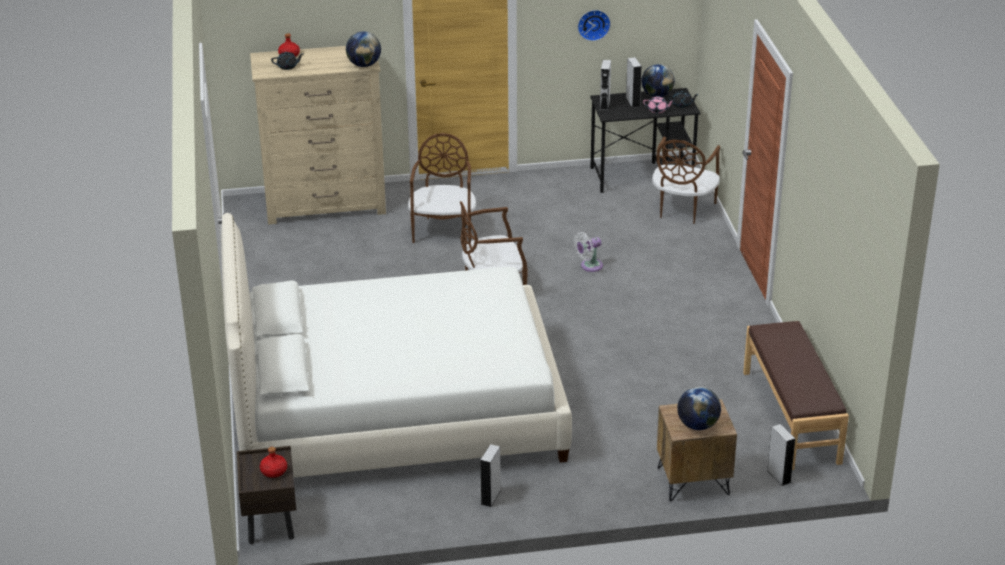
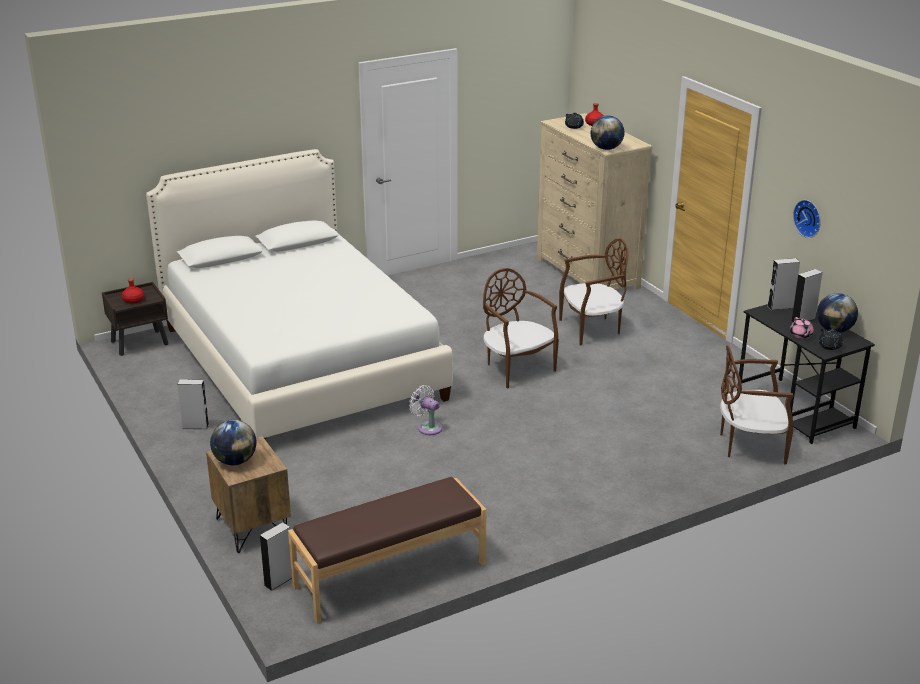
camera: 70 degrees right, 5 degrees down
white fan [574,232,603,272] -> white fan moved to [409,385,442,435]

